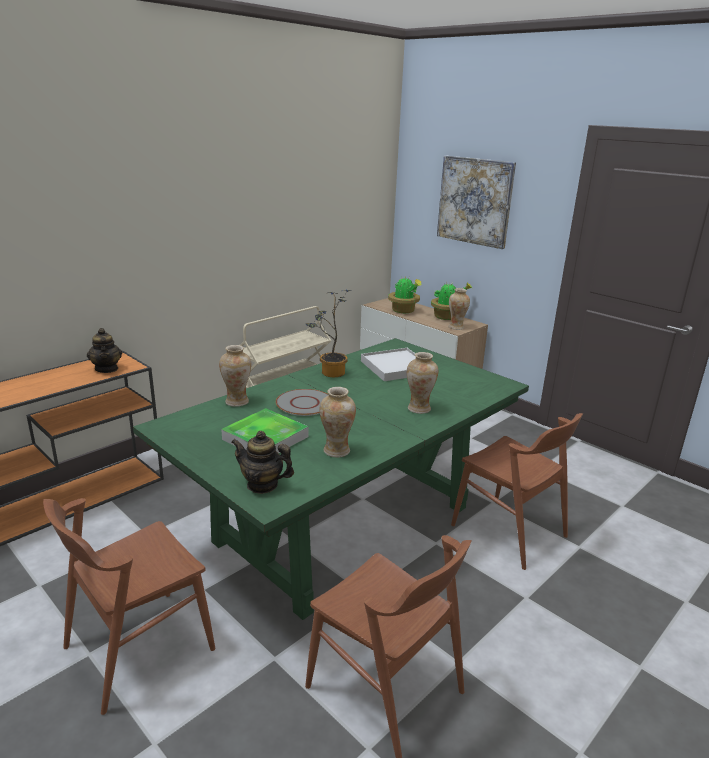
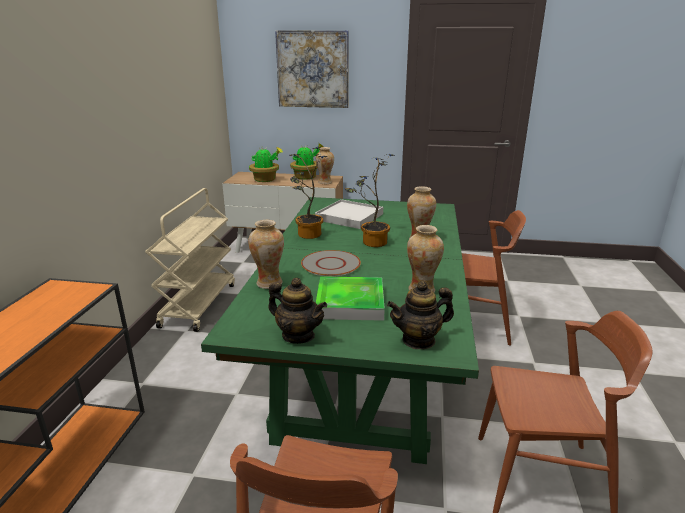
camera: 35 degrees left, 0 degrees up
teapot [87,328,122,373] -> teapot moved to [268,278,327,344]
none -> potted plant [344,154,395,247]

